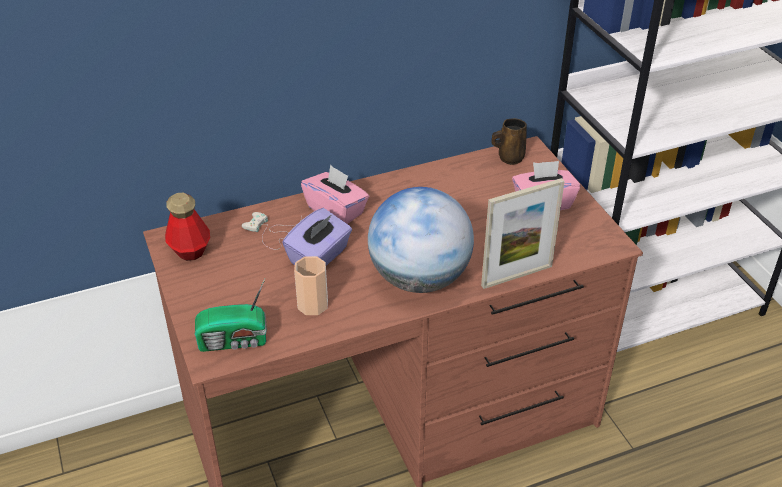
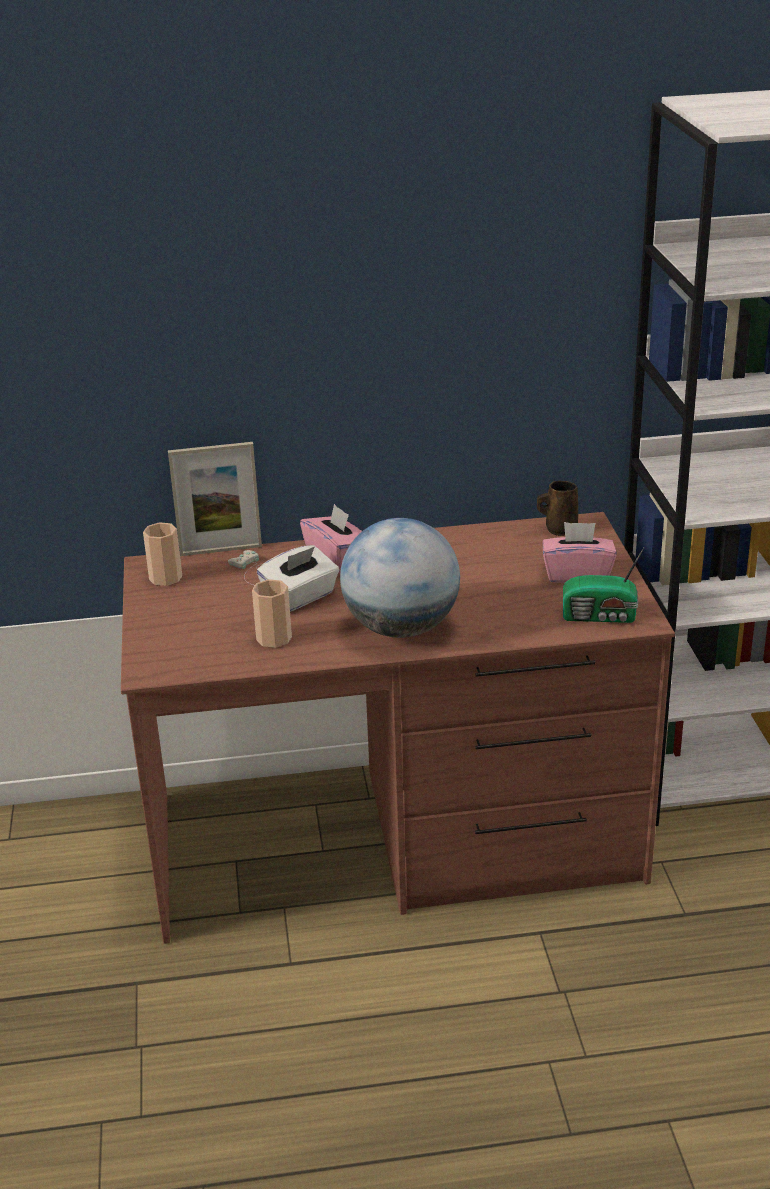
camera: 15 degrees right, 10 degrees down
bottle [165,193,210,261] -> cup [143,522,182,586]
radio [195,279,267,352] -> radio moved to [563,548,644,623]
purple tissue box [282,208,352,266] -> white tissue box [257,545,339,612]
picture frame [481,178,565,289] -> picture frame moved to [168,442,262,556]

